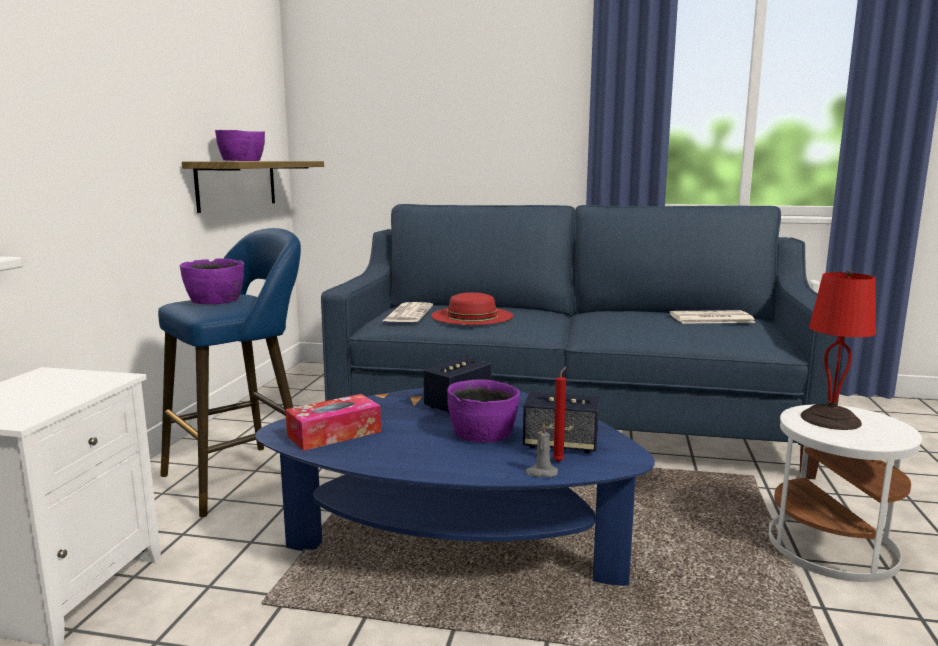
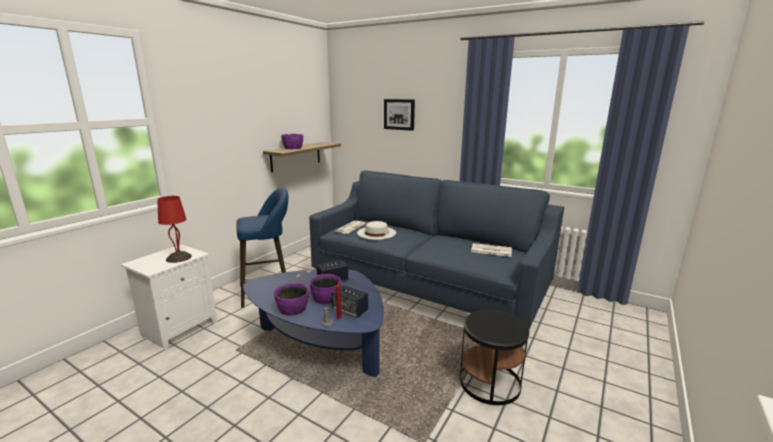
camera: 20 degrees right, 5 degrees up
purple bowl [180,258,244,304] -> purple bowl moved to [274,283,309,316]
tissue box [285,394,381,451] -> none
red hat [431,292,513,325] -> white hat [357,221,396,240]
white side table [769,404,922,582] -> black side table [460,310,529,405]
red table lamp [800,270,876,430] -> red table lamp moved to [157,196,192,263]
none -> picture [384,99,415,131]

